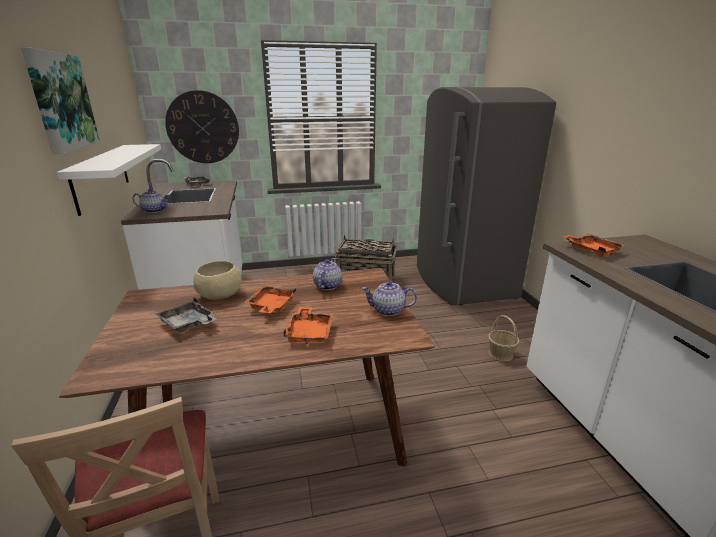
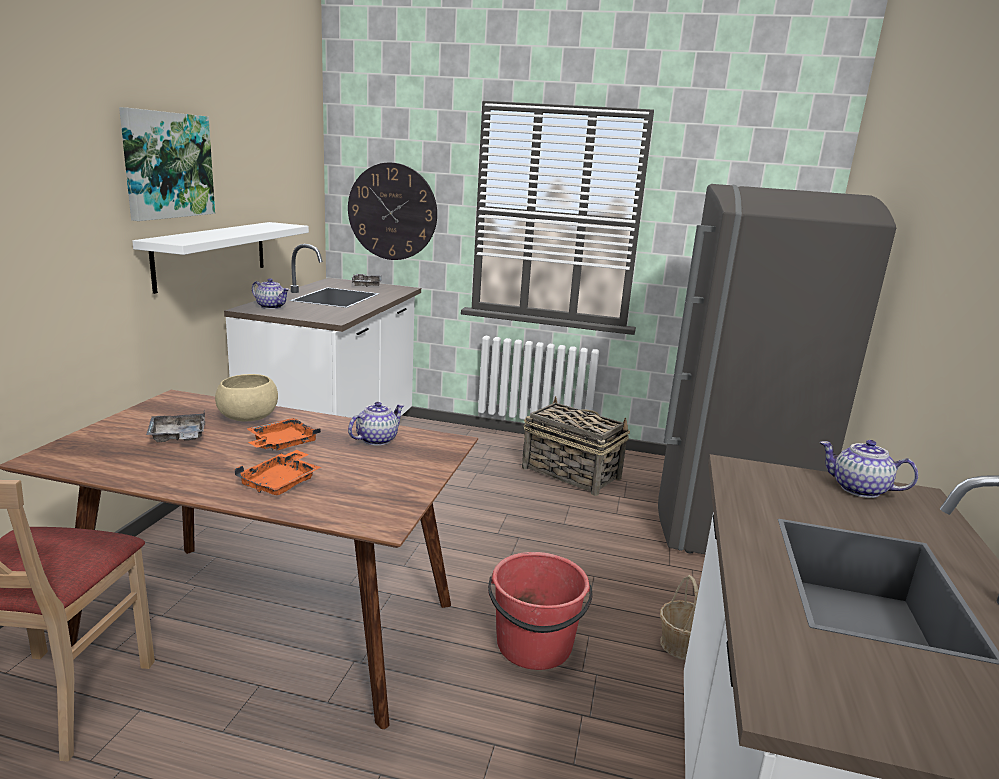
camera: 25 degrees right, 5 degrees down
teapot [361,281,417,316] -> teapot moved to [820,440,918,498]
orange tray [562,234,626,257] -> none
none -> red bucket [488,552,593,670]

